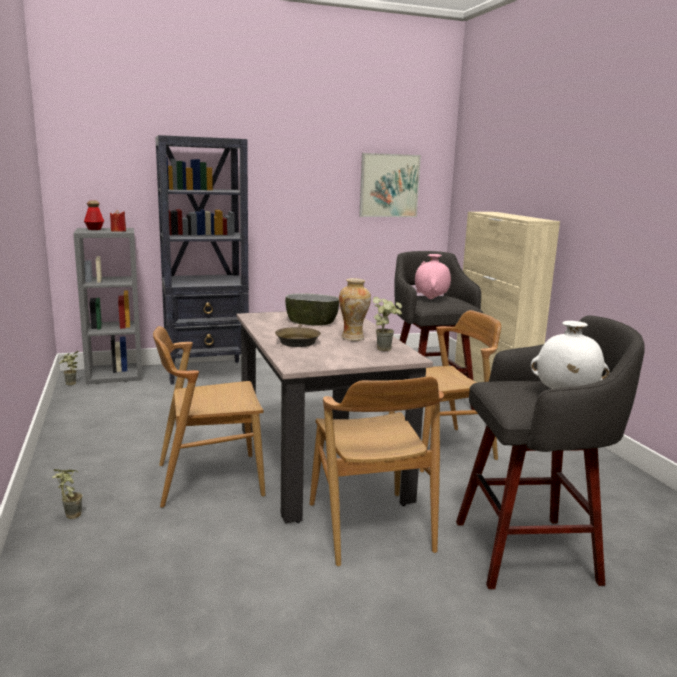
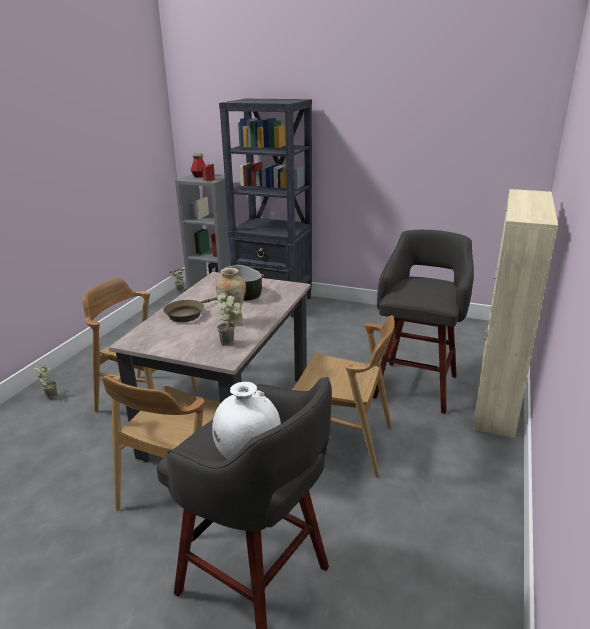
camera: 40 degrees right, 10 degrees up
picture [359,153,421,217] -> none
pink vase [415,254,451,299] -> none

